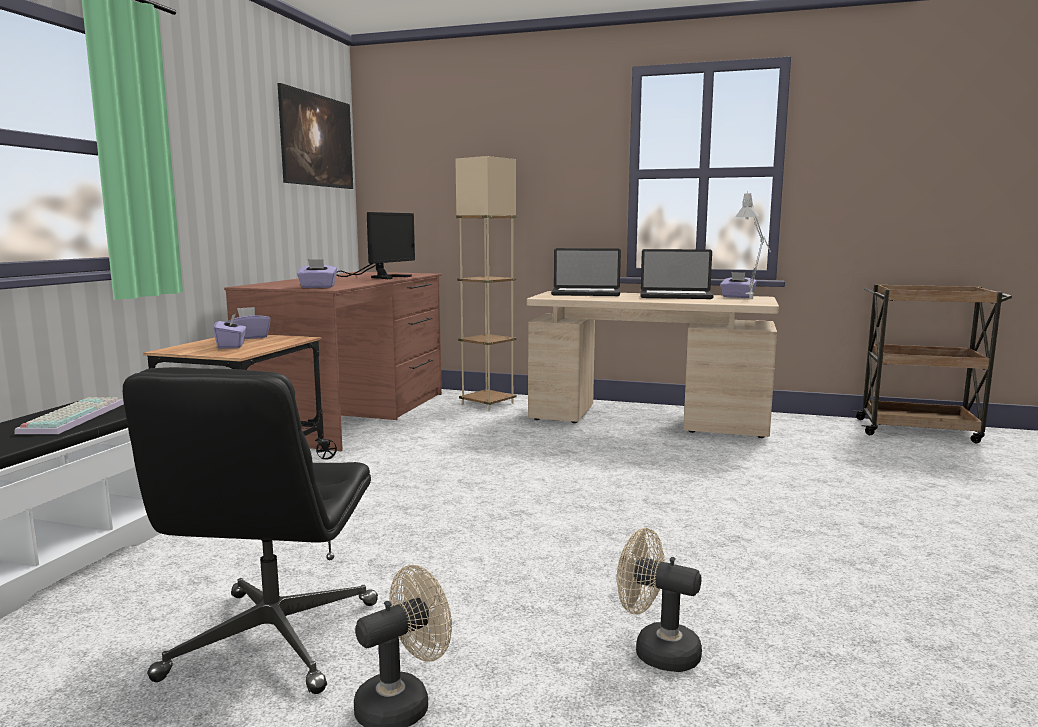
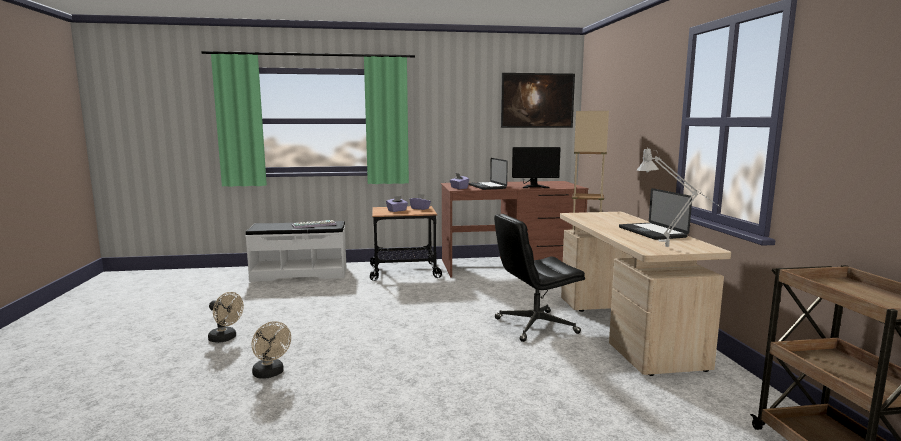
camera: 65 degrees right, 0 degrees up
black office chair [123,367,378,694] -> black office chair moved to [494,214,585,342]
laptop [551,248,621,296] -> laptop moved to [469,158,508,190]
beige fan [617,528,702,672] -> beige fan turned 135 degrees clockwise [252,321,291,379]
purple tissue box [720,272,757,298] -> none

